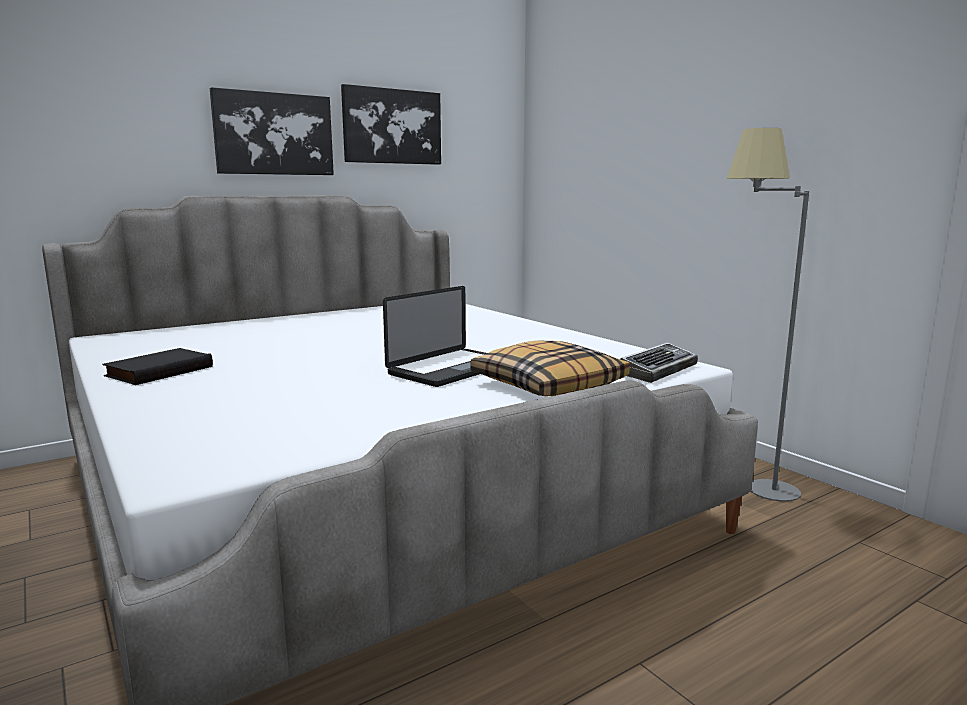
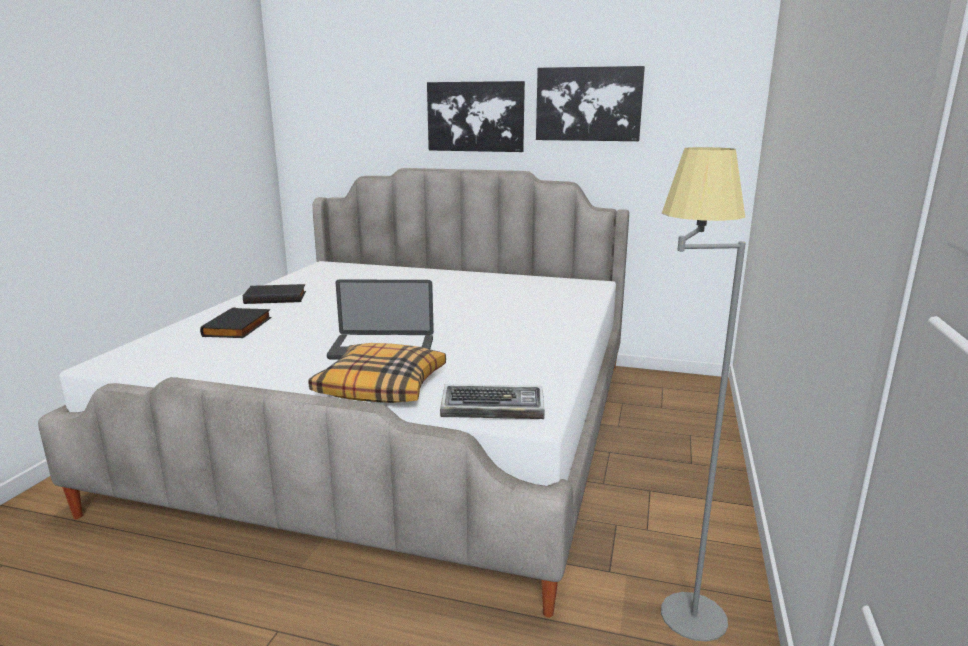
camera: 50 degrees right, 5 degrees up
none -> black book [200,307,271,338]

